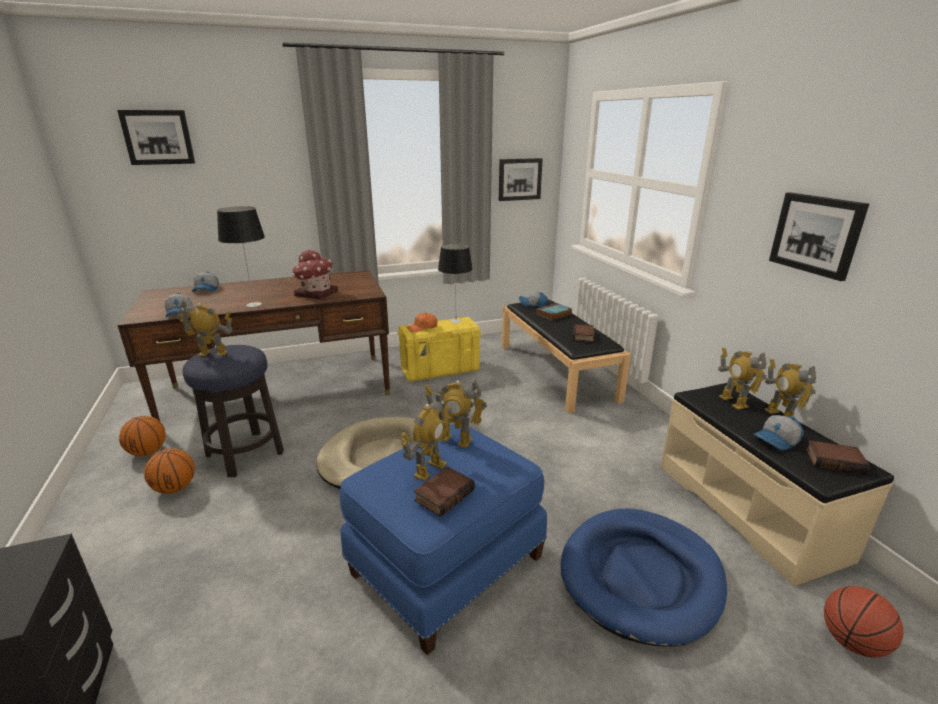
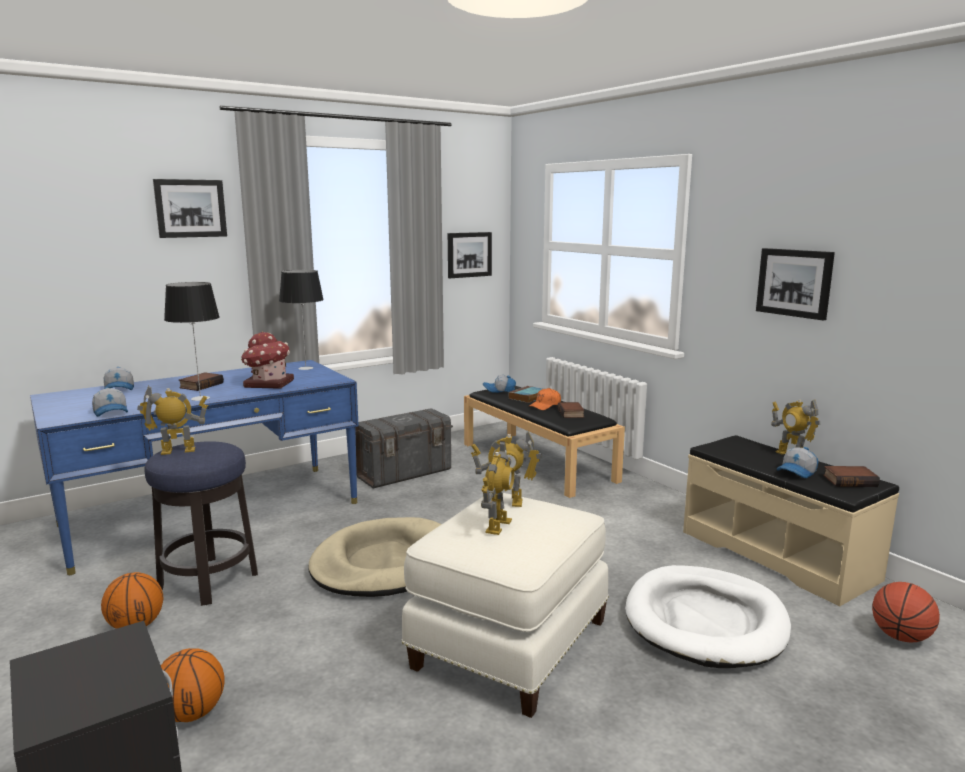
camera: 15 degrees left, 10 degrees down
picture [117,110,195,165] -> picture moved to [153,179,227,238]
brown desk [117,270,390,421] -> blue desk [30,360,359,575]
basketball [119,416,166,456] -> basketball moved to [161,648,224,722]
blue ottoman [339,423,547,655] -> white ottoman [402,493,609,718]
yellow storage box [397,317,482,382] -> grey storage box [355,408,453,488]
orange cap [406,313,437,333] -> orange cap moved to [530,388,561,410]
book [414,467,475,517] -> book moved to [179,373,224,391]
table lamp [438,243,473,323] -> table lamp moved to [279,270,324,370]
blue dog bed [561,508,727,646] -> white dog bed [625,565,791,668]
toy robot [718,348,767,410] -> none

